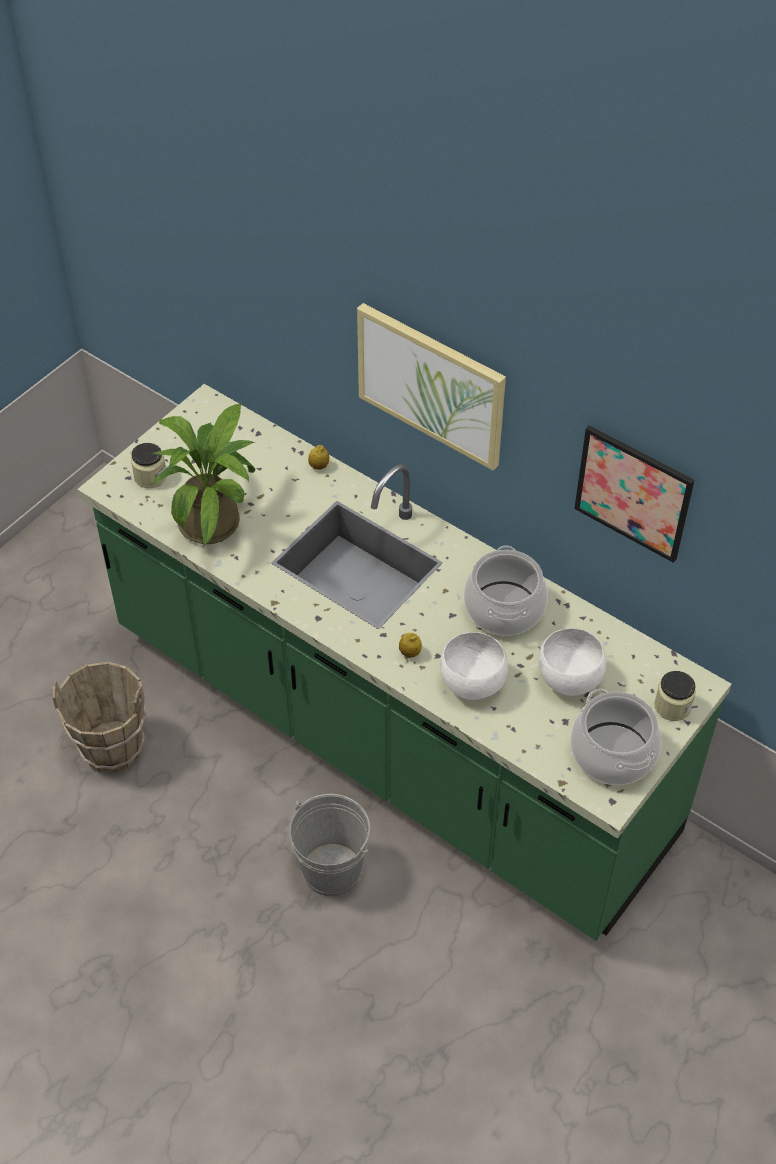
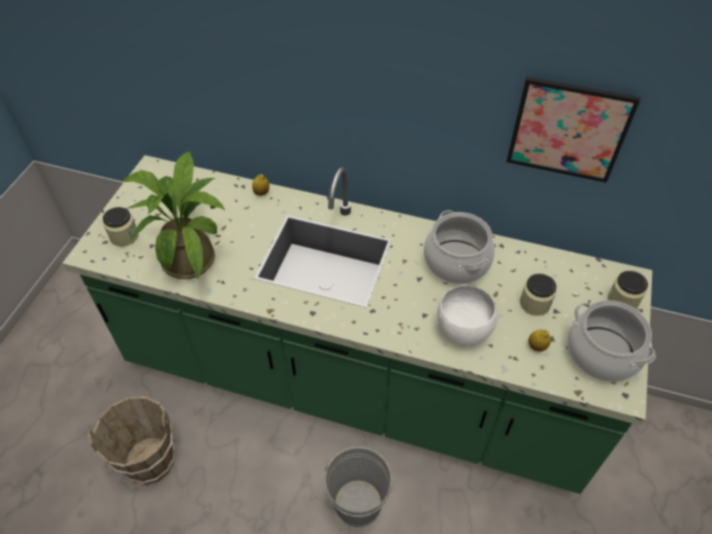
camera: 20 degrees left, 0 degrees up
picture [357,303,506,471] -> none
lemon [399,633,422,658] -> lemon moved to [528,329,551,352]
white bowl [539,628,606,696] -> jar [520,274,557,316]

